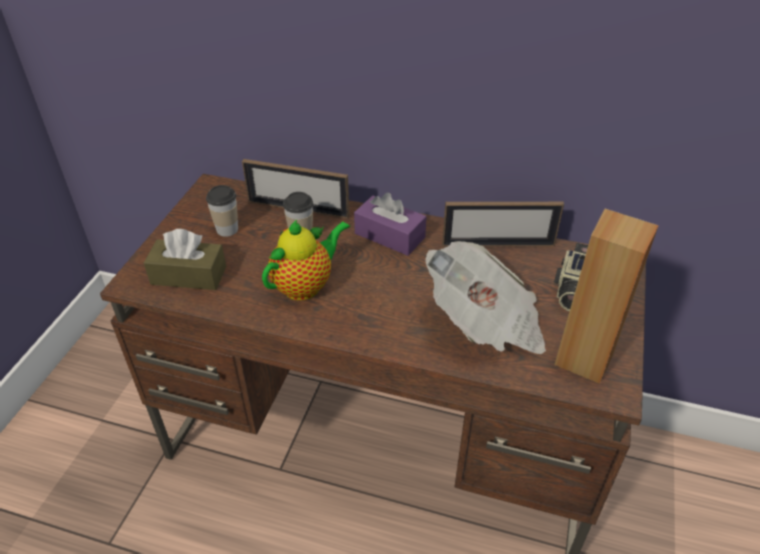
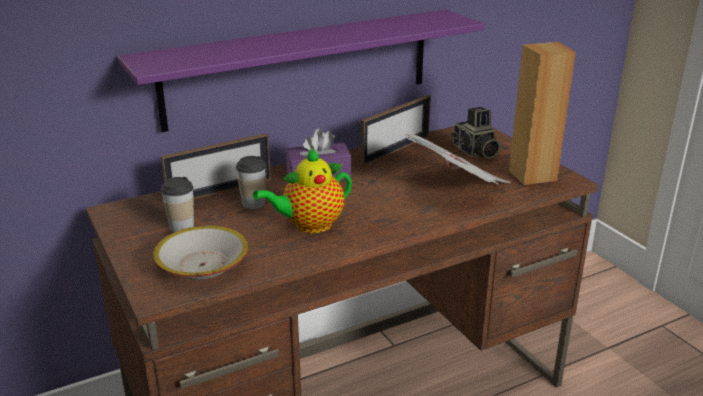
camera: 45 degrees left, 15 degrees down
brown tissue box [144,229,226,290] -> bowl [153,226,248,280]
teapot [262,220,350,300] -> teapot turned 120 degrees counterclockwise [253,148,352,233]
none -> purple shelf [118,9,485,132]

